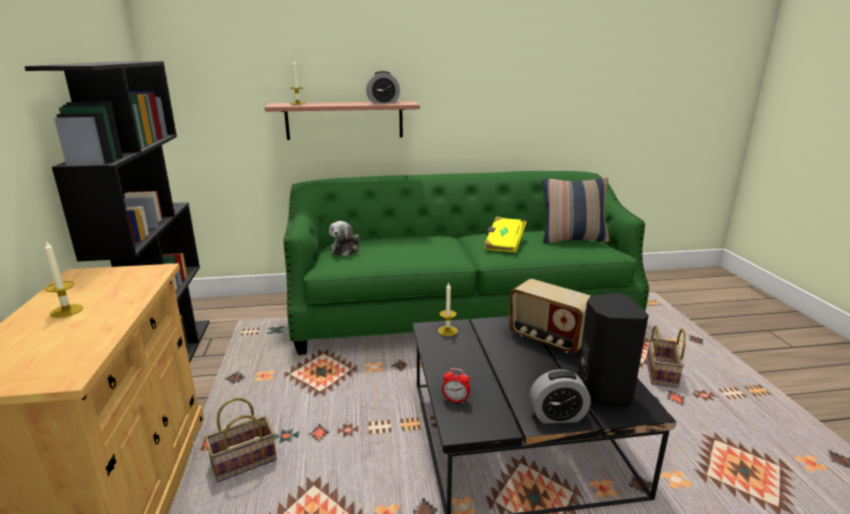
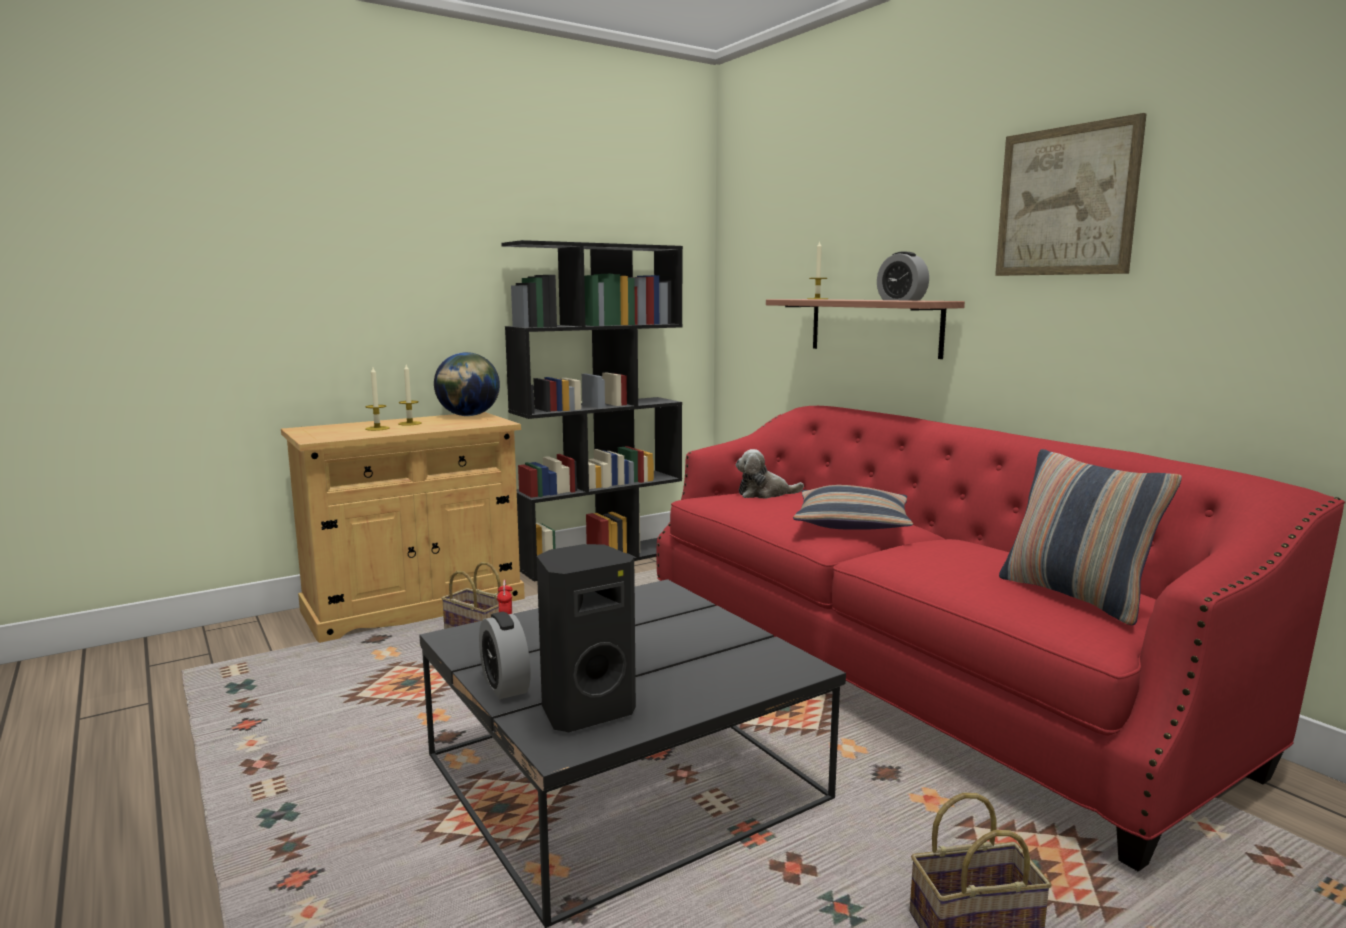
camera: 65 degrees right, 10 degrees down
green sofa [283,171,649,355] -> red sofa [657,406,1345,871]
candle [438,283,458,336] -> candle moved to [365,367,389,431]
yellow book [484,216,526,253] -> none
radio [509,279,591,353] -> none
none -> globe [434,352,500,416]
none -> pillow [793,485,913,529]
none -> picture [995,113,1147,276]

